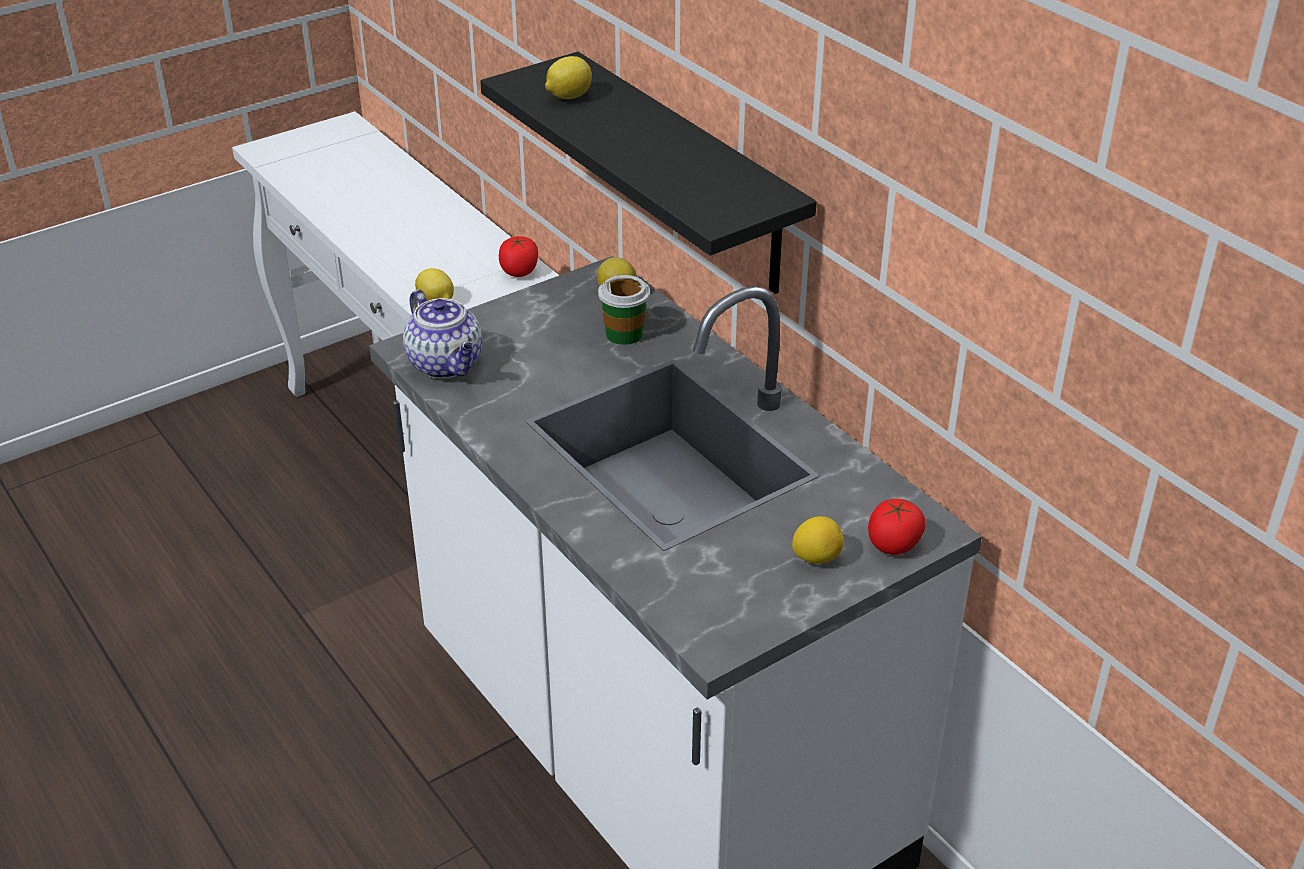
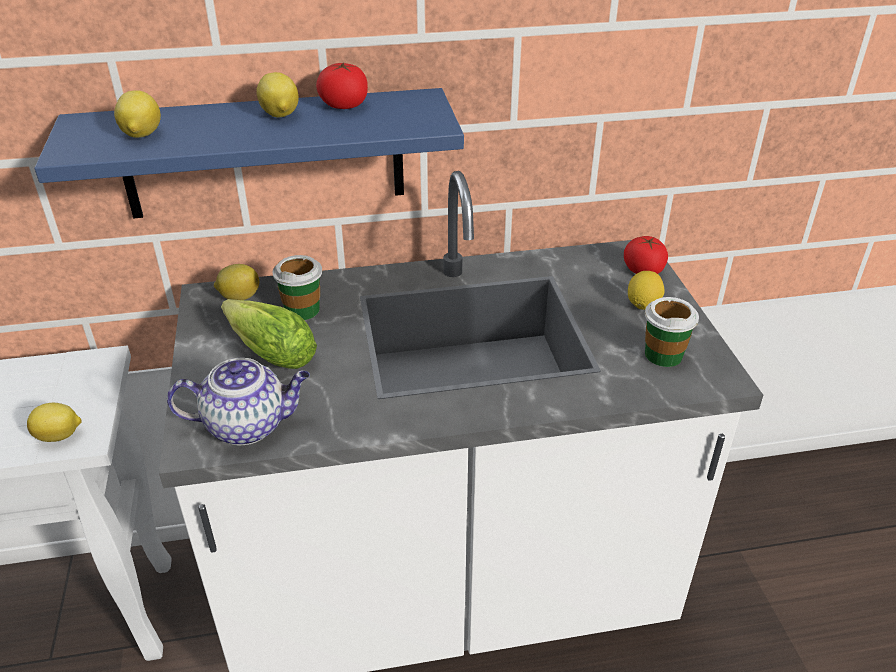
camera: 65 degrees left, 0 degrees up
black shelf [480,52,817,294] -> blue shelf [34,88,464,219]
tomato [499,236,538,277] -> tomato moved to [316,63,368,109]
none -> lettuce [221,299,317,369]
none -> lemon [256,72,299,118]
none -> cup [645,297,699,367]

